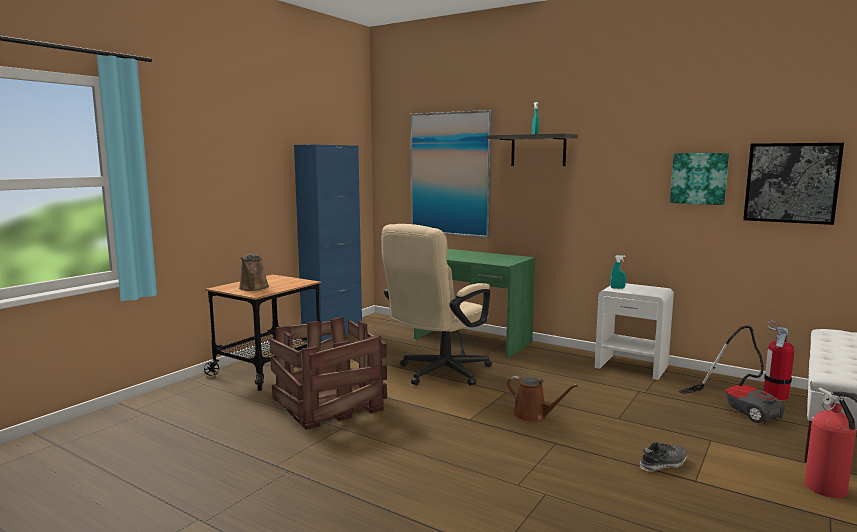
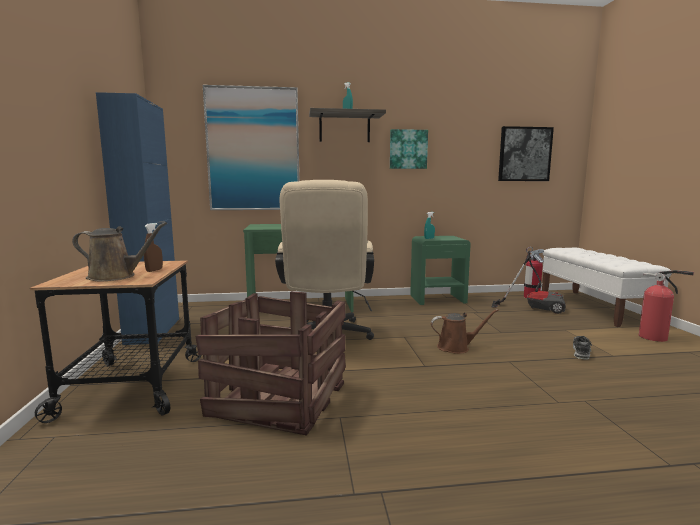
camera: 40 degrees left, 0 degrees up
brown watering can [239,254,269,291] -> brown watering can turned 45 degrees counterclockwise [72,222,167,281]
white nightstand [595,283,674,380] -> green nightstand [410,236,471,305]
picture [670,153,729,205] -> picture moved to [390,129,428,169]
none -> brown spray bottle [144,223,163,272]

